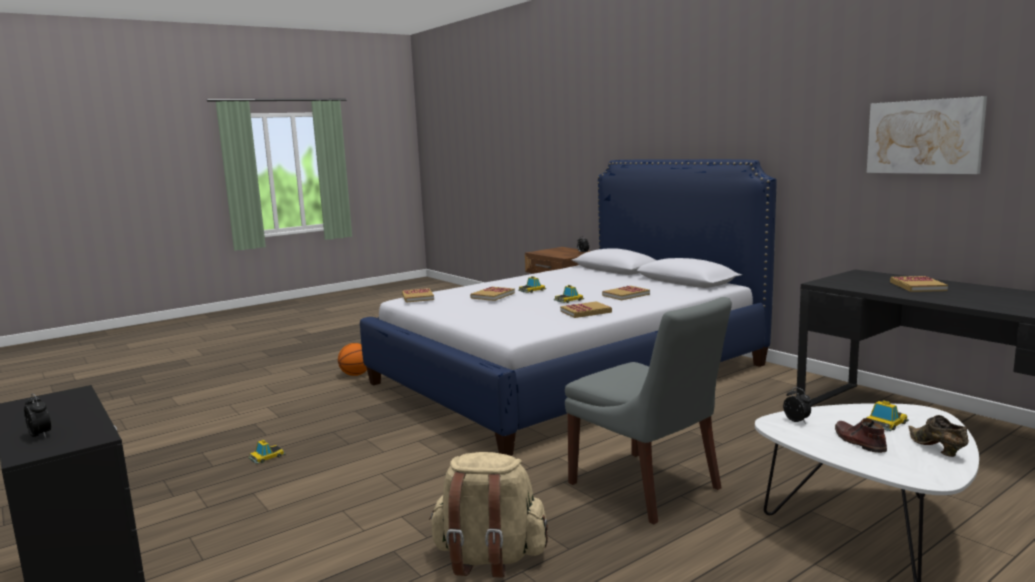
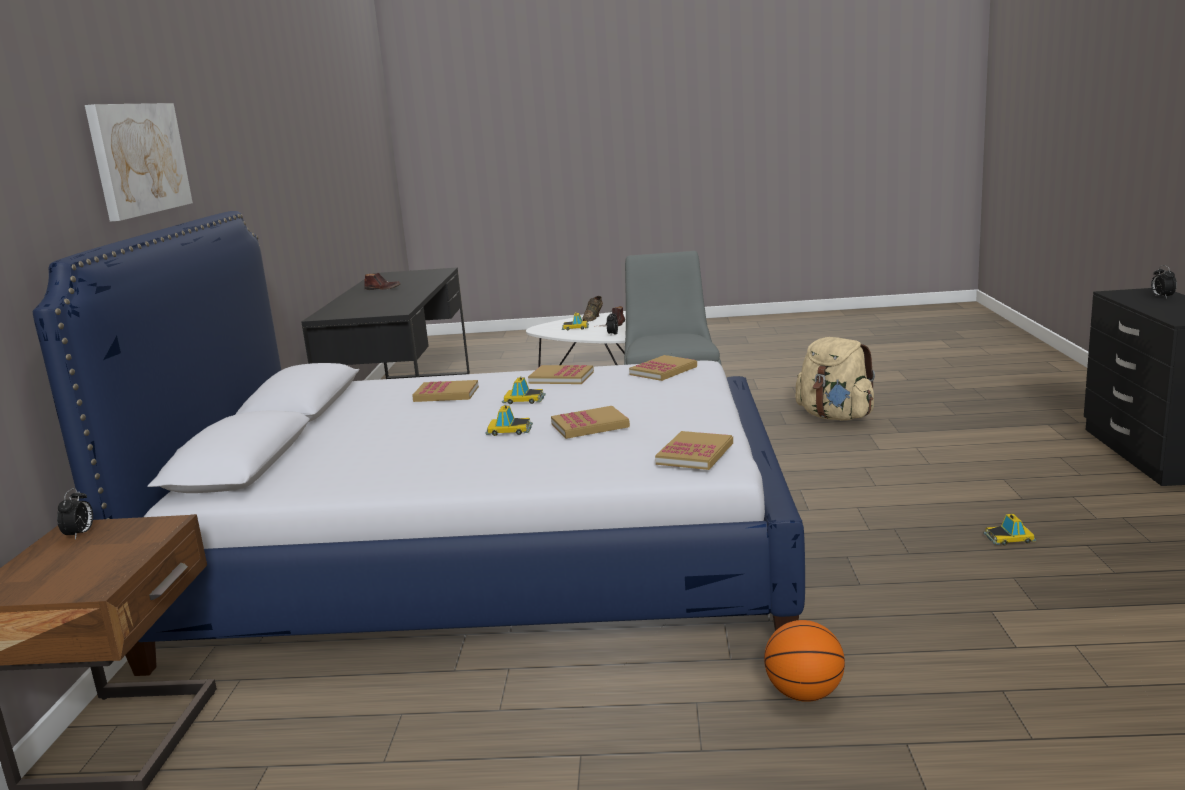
camera: 140 degrees left, 5 degrees up
picture [867,96,987,174] -> picture moved to [85,103,193,222]
book [890,276,948,292] -> book moved to [629,355,697,381]
none -> brown shoe [364,273,401,290]

